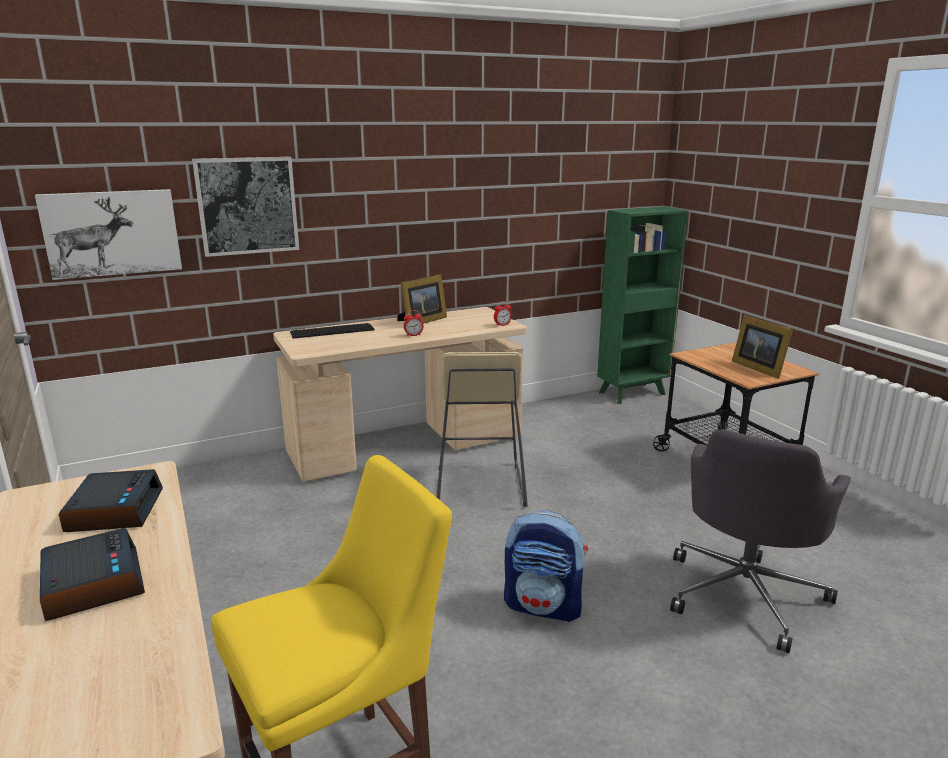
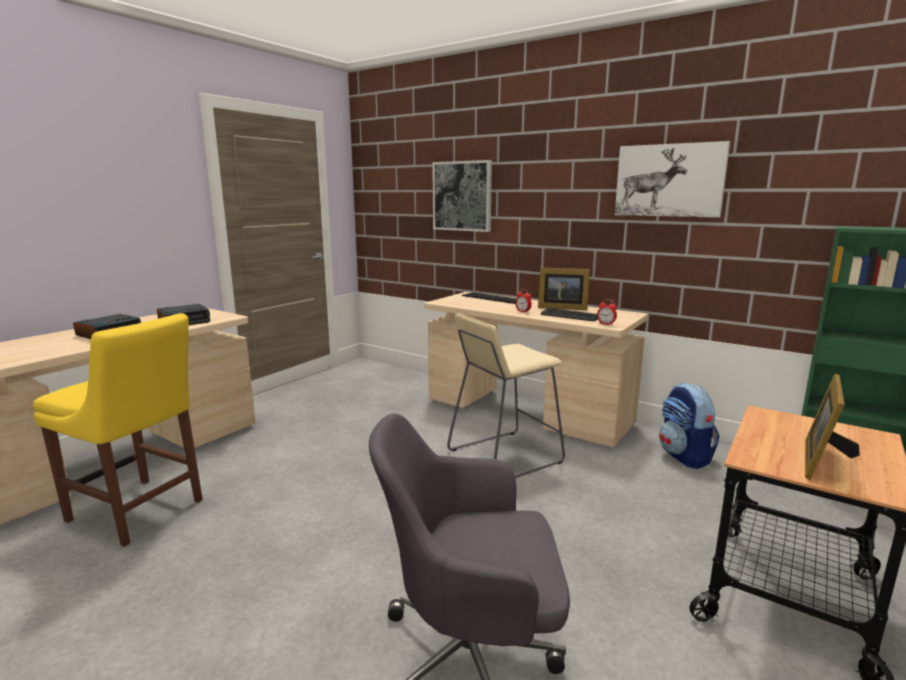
camera: 60 degrees right, 5 degrees down
picture [35,189,182,280] -> picture moved to [615,141,730,218]
backpack [504,511,588,622] -> backpack moved to [659,383,720,469]
none -> keyboard [541,308,598,321]

